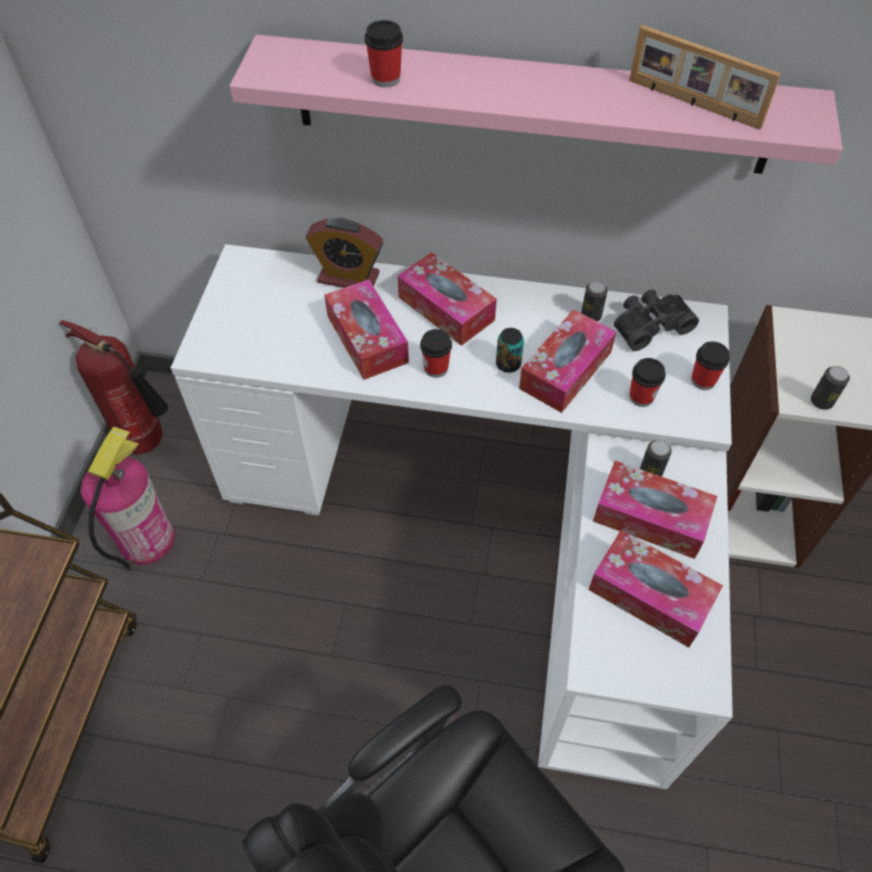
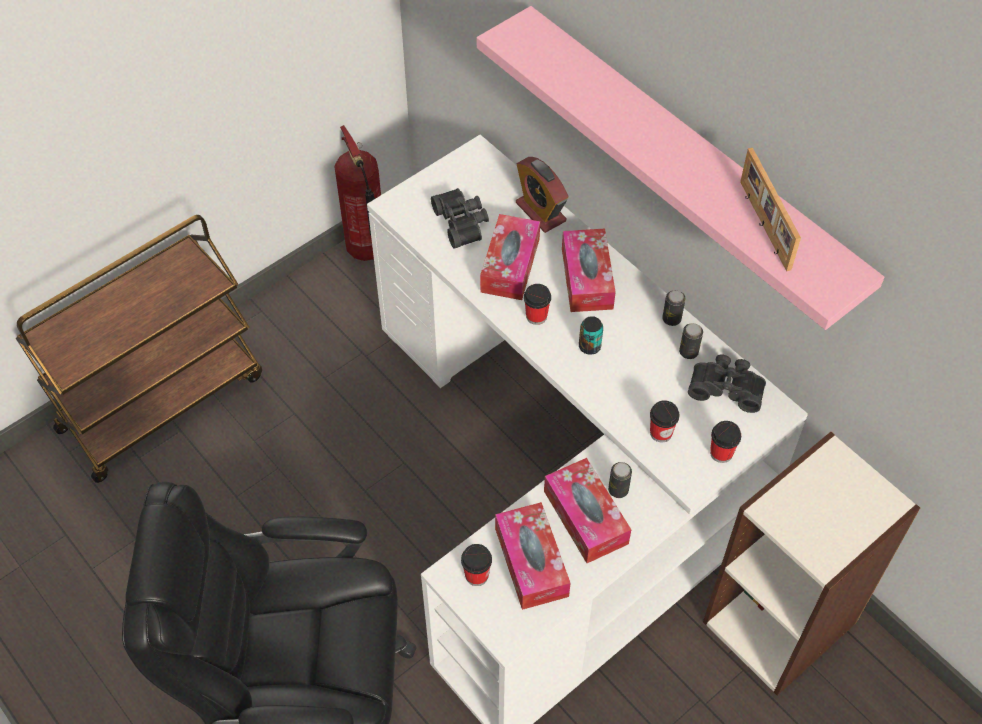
camera: 40 degrees right, 0 degrees up
fire extinguisher [81,427,175,571] -> none
cup [365,20,403,87] -> cup moved to [461,544,492,586]
tissue box [519,309,616,413] -> none
can [811,366,850,410] -> can moved to [662,290,686,326]
none -> black binoculars [431,188,489,249]

